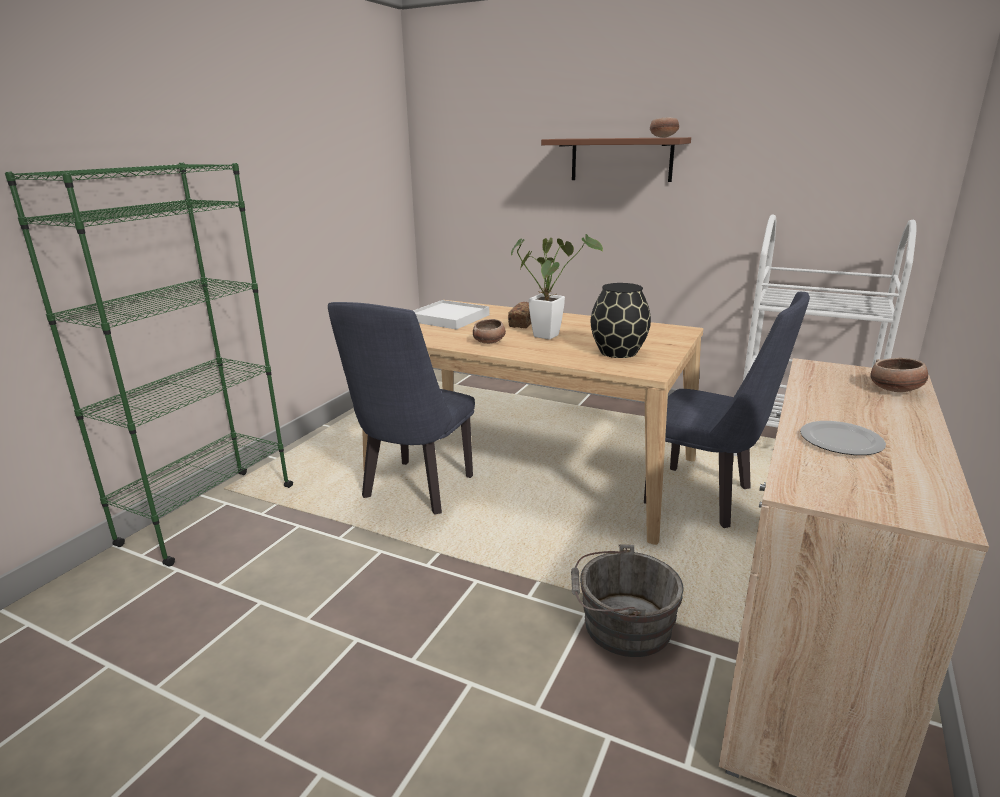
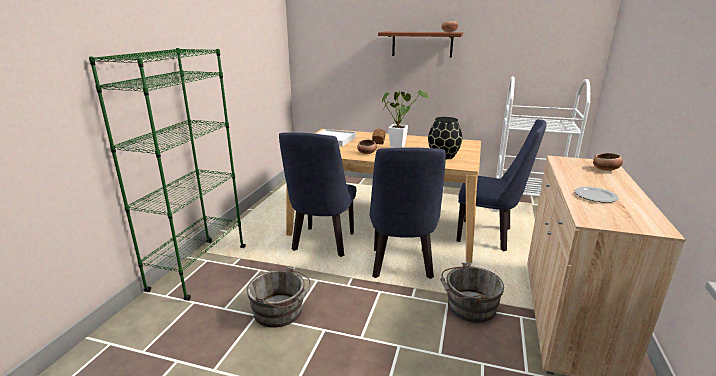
camera: 10 degrees left, 0 degrees up
none -> grey bucket [247,267,310,328]
none -> blue chair [369,147,446,279]

